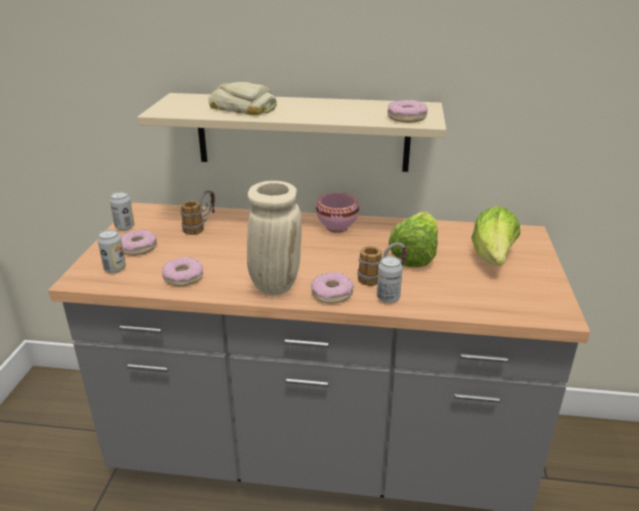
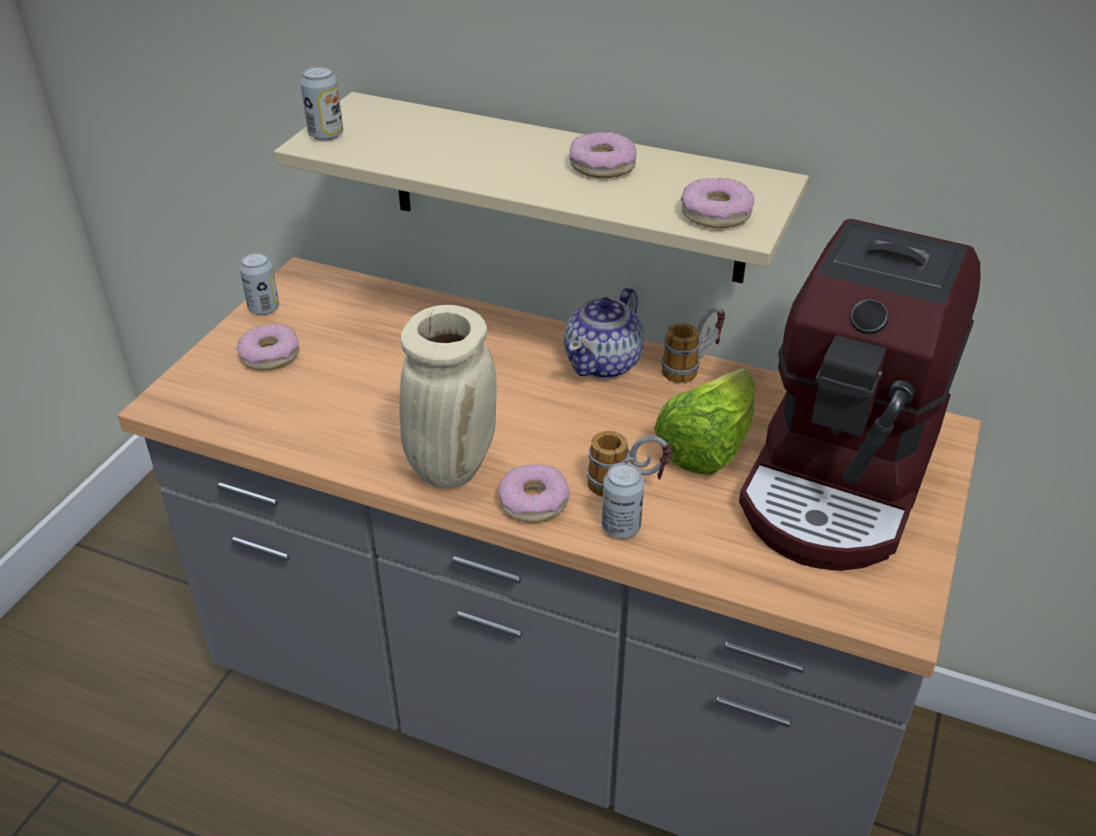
camera: 15 degrees right, 10 degrees up
can [98,230,126,273] -> can moved to [300,66,343,141]
donut [162,257,203,286] -> donut moved to [569,132,636,178]
mug [181,190,215,235] -> mug moved to [661,307,725,383]
bread [208,82,277,115] -> none
pink bowl [316,193,359,233] -> teapot [564,287,644,379]
lettuce [471,206,520,265] -> coffee machine [739,219,981,571]

